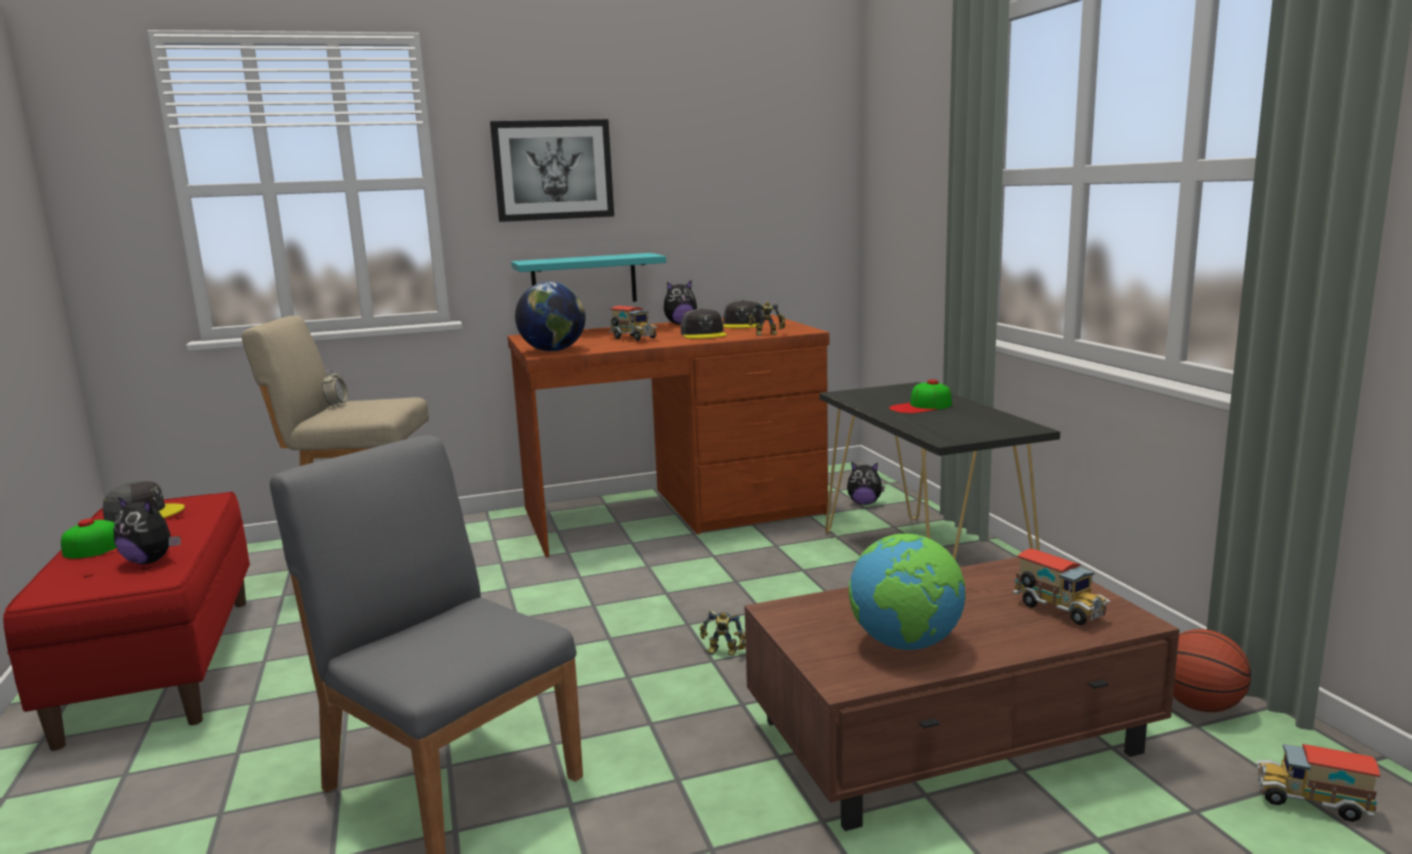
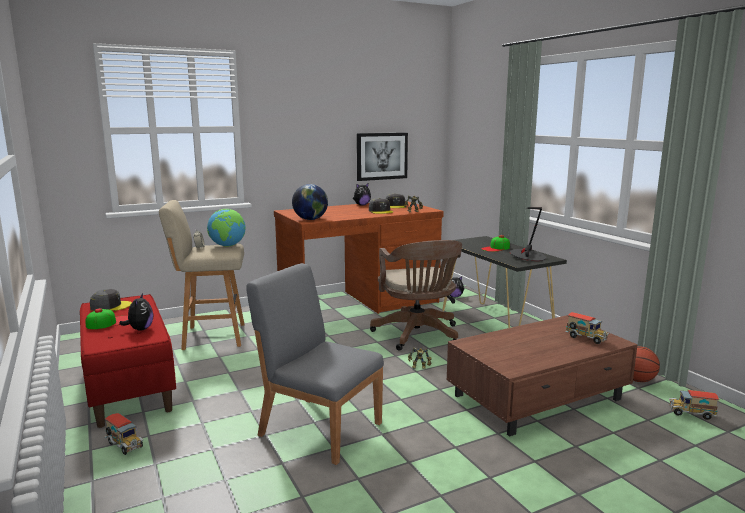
camera: 10 degrees left, 0 degrees up
plush toy [113,497,181,564] -> plush toy turned 105 degrees counterclockwise [119,293,154,331]
picture [490,119,614,222] -> picture moved to [357,133,408,181]
turquoise shelf [511,253,666,302] -> none
toy truck [609,306,658,341] -> toy truck moved to [104,413,143,455]
globe [849,534,966,650] -> globe moved to [207,209,246,247]
none -> brown office chair [370,240,462,351]
none -> table lamp [510,207,546,261]

